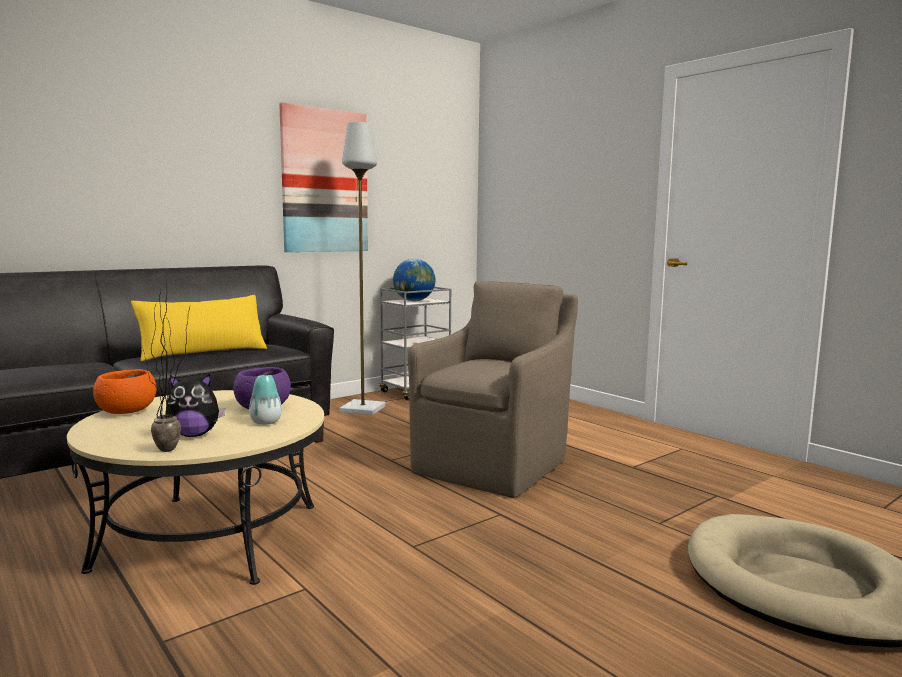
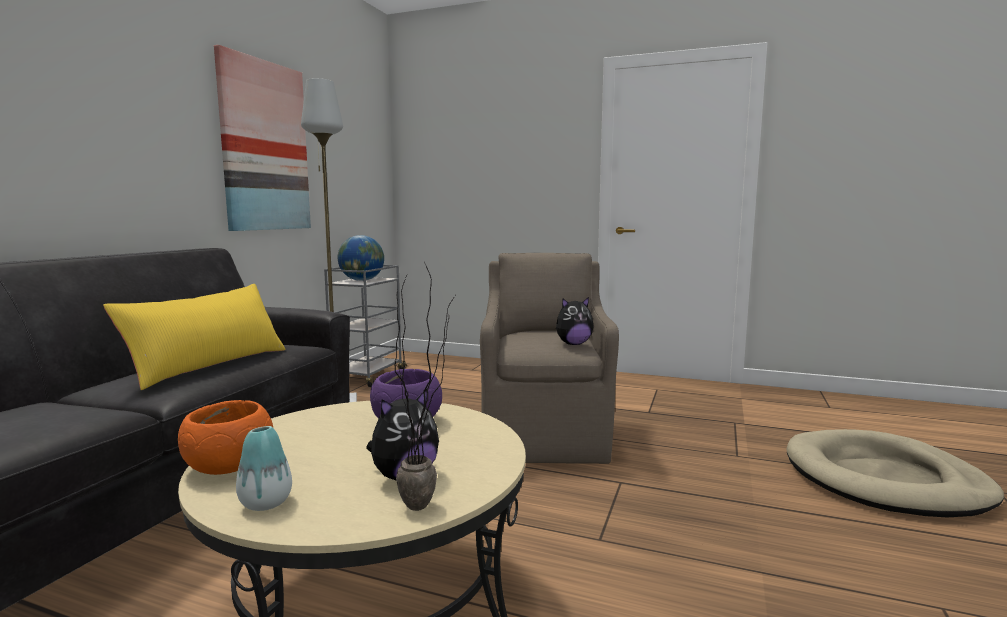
camera: 30 degrees left, 0 degrees up
vase [249,375,282,425] -> vase moved to [236,426,292,511]
none -> plush toy [556,297,594,345]

